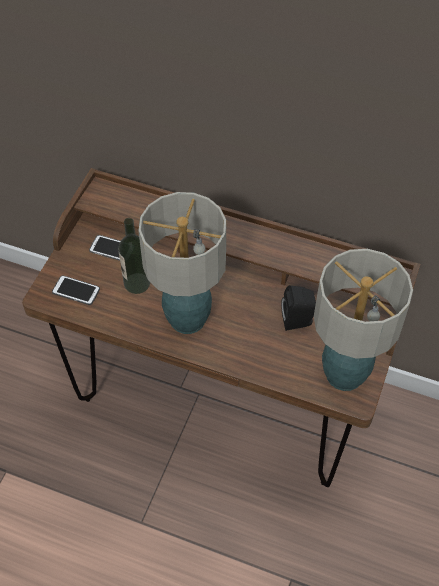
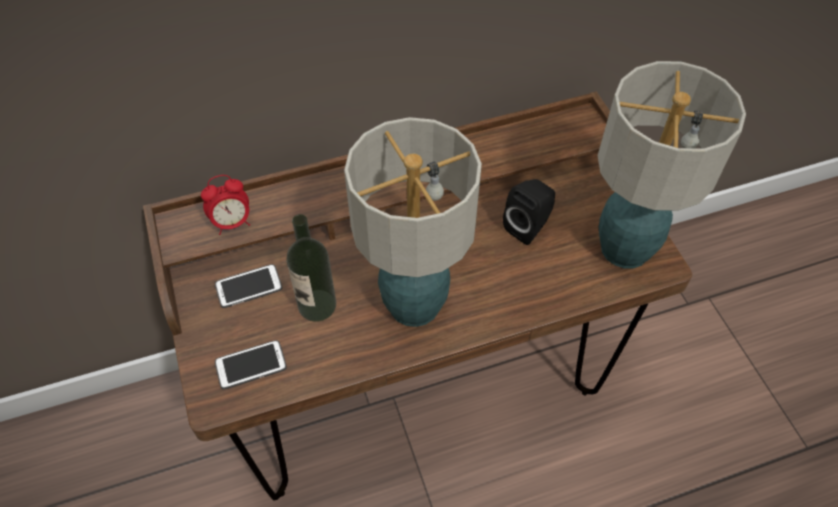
camera: 40 degrees left, 0 degrees up
none -> alarm clock [201,175,250,235]

